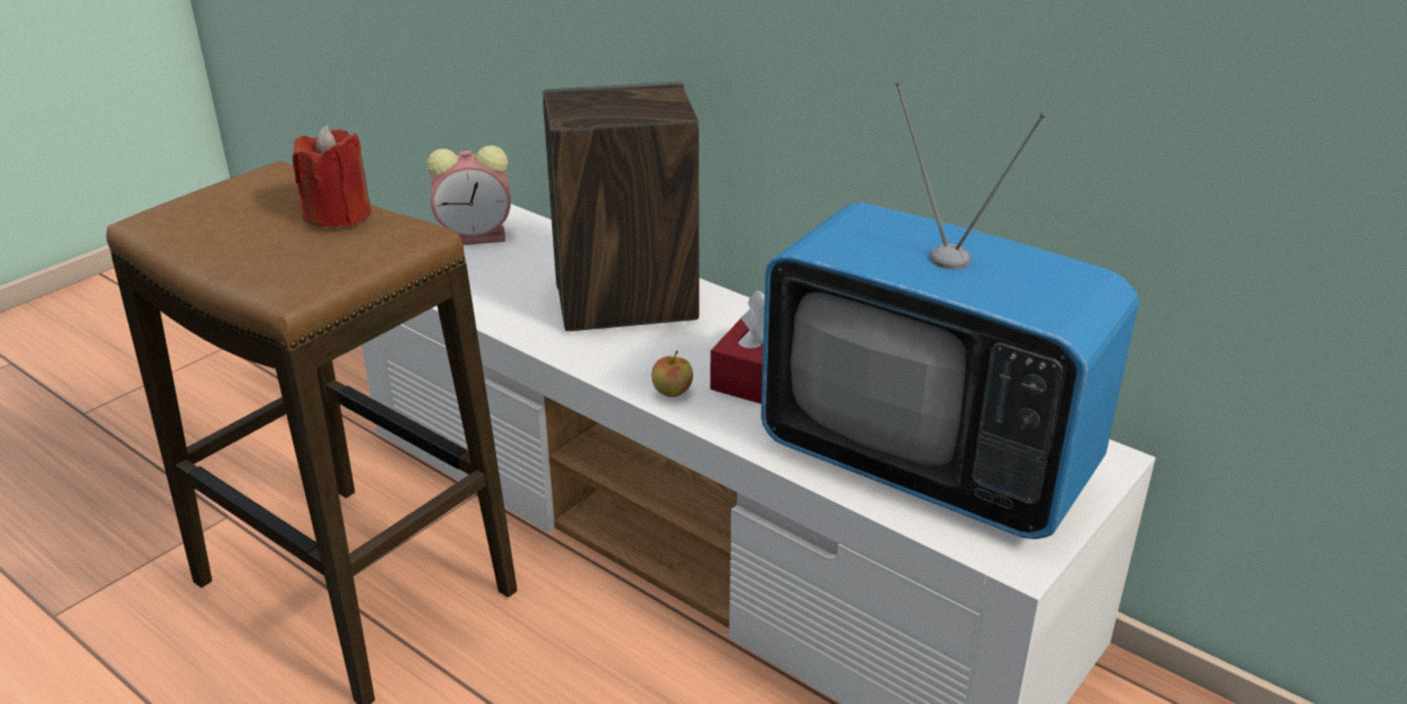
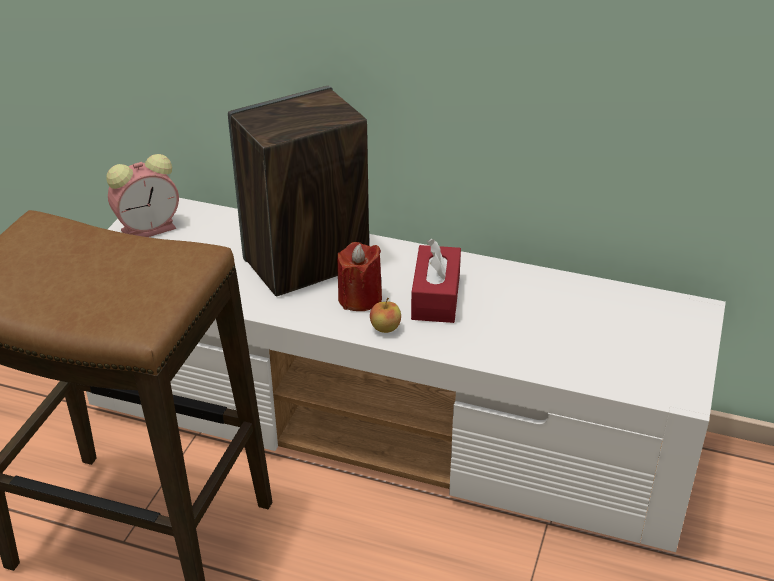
camera: 20 degrees left, 5 degrees up
red candle [292,125,371,228] -> red candle moved to [337,242,382,311]
television [761,82,1139,539] -> none

